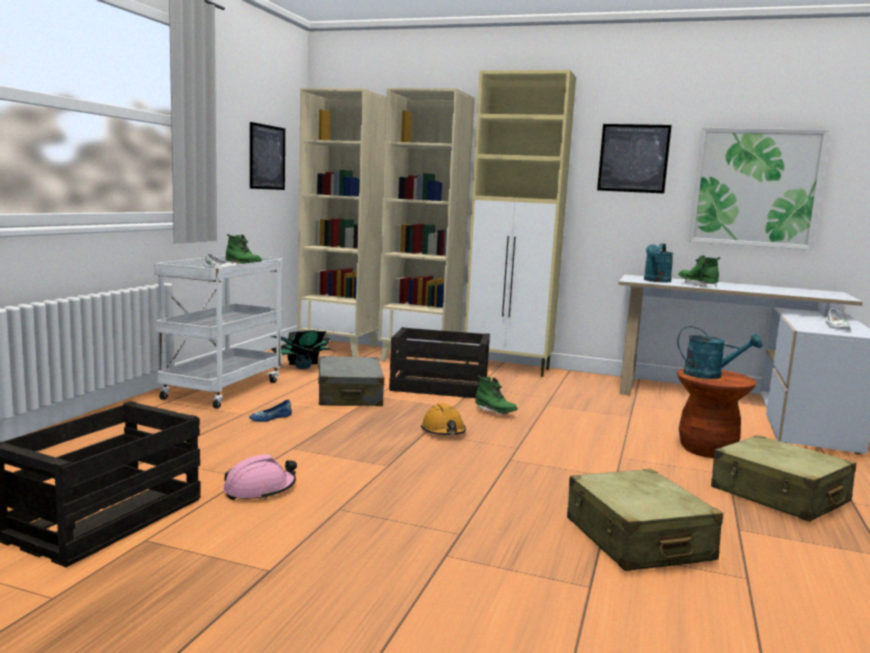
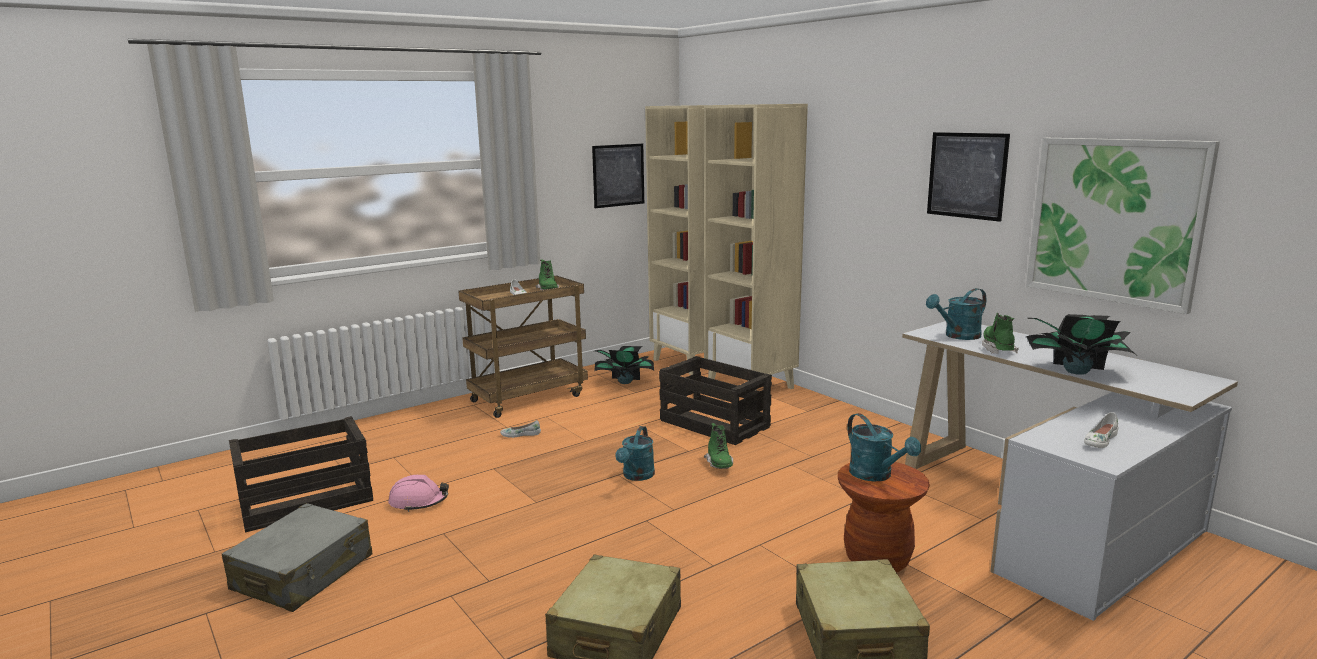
camera: 35 degrees right, 5 degrees up
white cart [154,255,283,409] -> brown cart [458,275,588,418]
blue shoe [249,400,292,422] -> white shoe [500,420,541,438]
grey suitcase [318,356,385,406] -> grey suitcase moved to [222,503,372,612]
orange hard hat [421,403,466,435] -> turquoise watering can [615,426,655,481]
beige cabinet [464,70,576,377] -> none
none -> potted plant [1026,314,1136,375]

